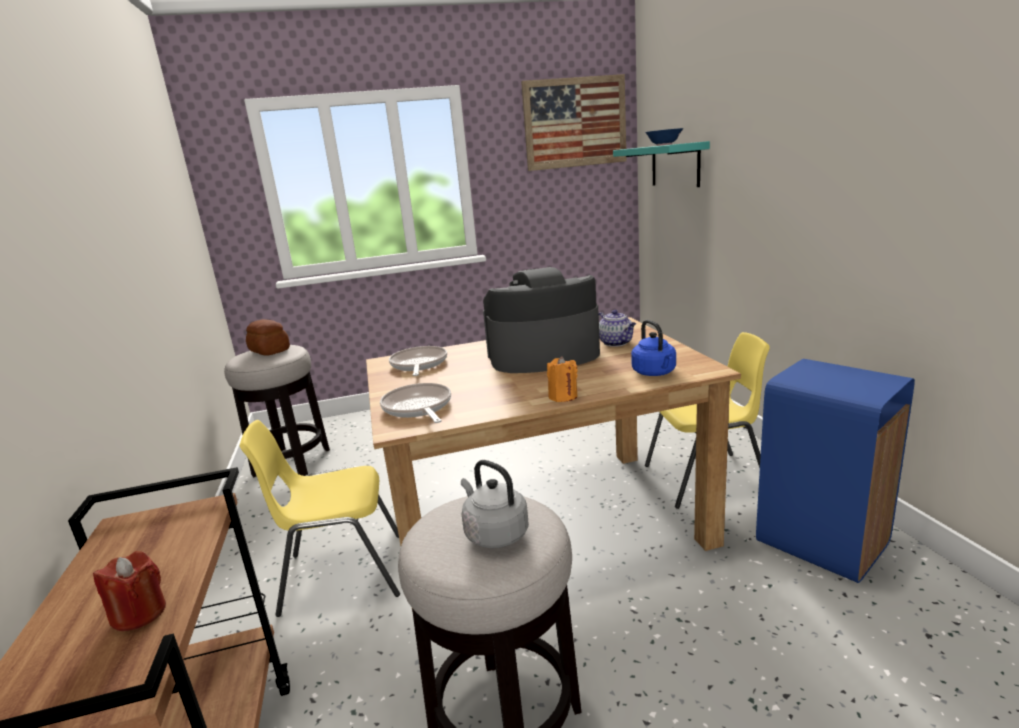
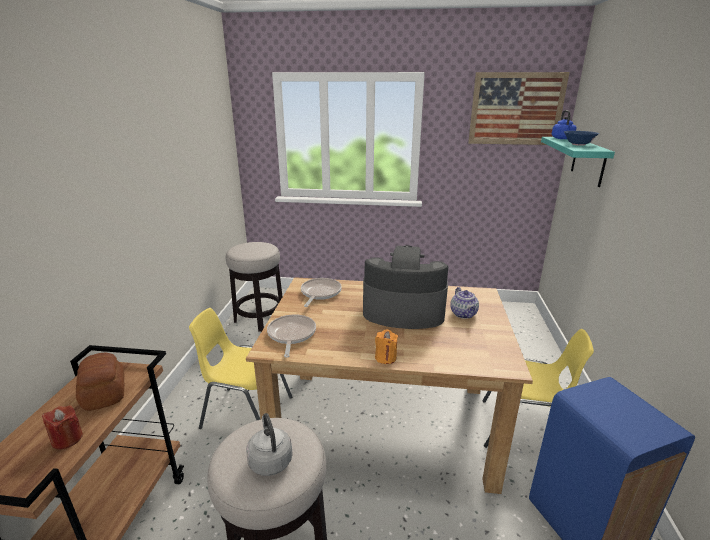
camera: 20 degrees right, 5 degrees up
bread [246,319,290,356] -> bread moved to [76,353,124,411]
blue kettle [631,320,676,376] -> blue kettle moved to [552,110,576,139]

